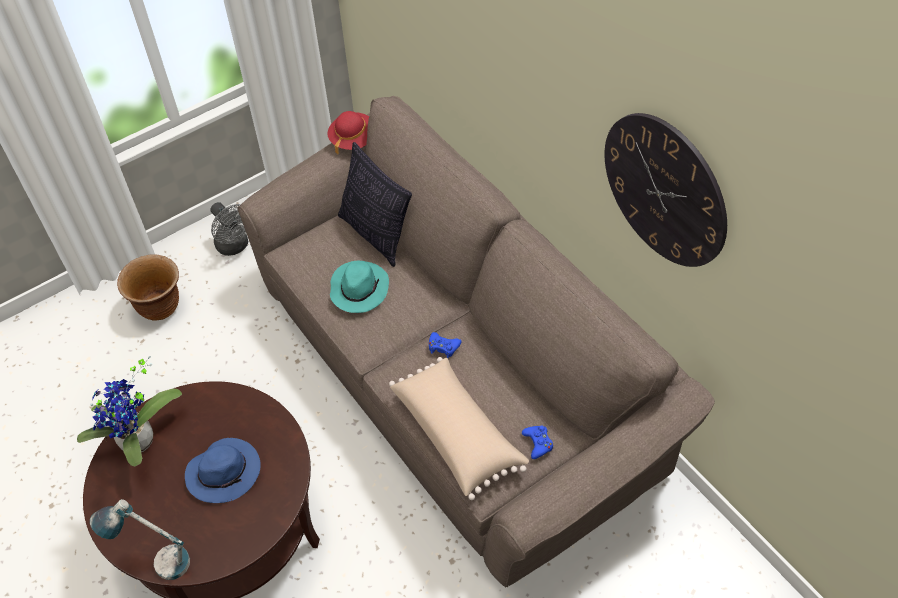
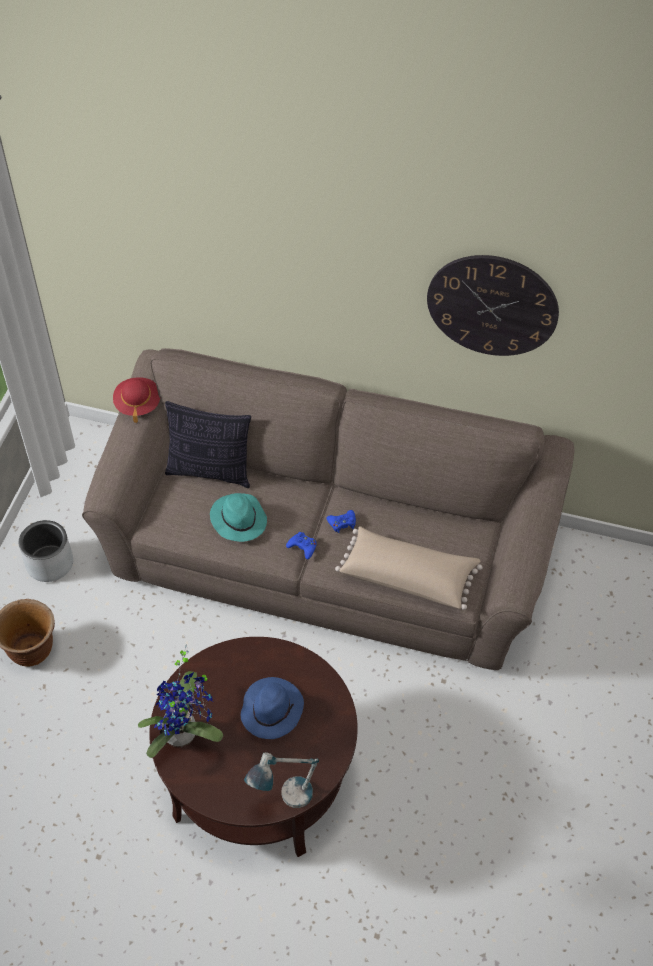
camera: 40 degrees left, 0 degrees up
grey fan [211,202,248,256] -> grey planter [19,520,73,582]
blue game controller [522,425,553,459] -> blue game controller moved to [286,532,317,559]

